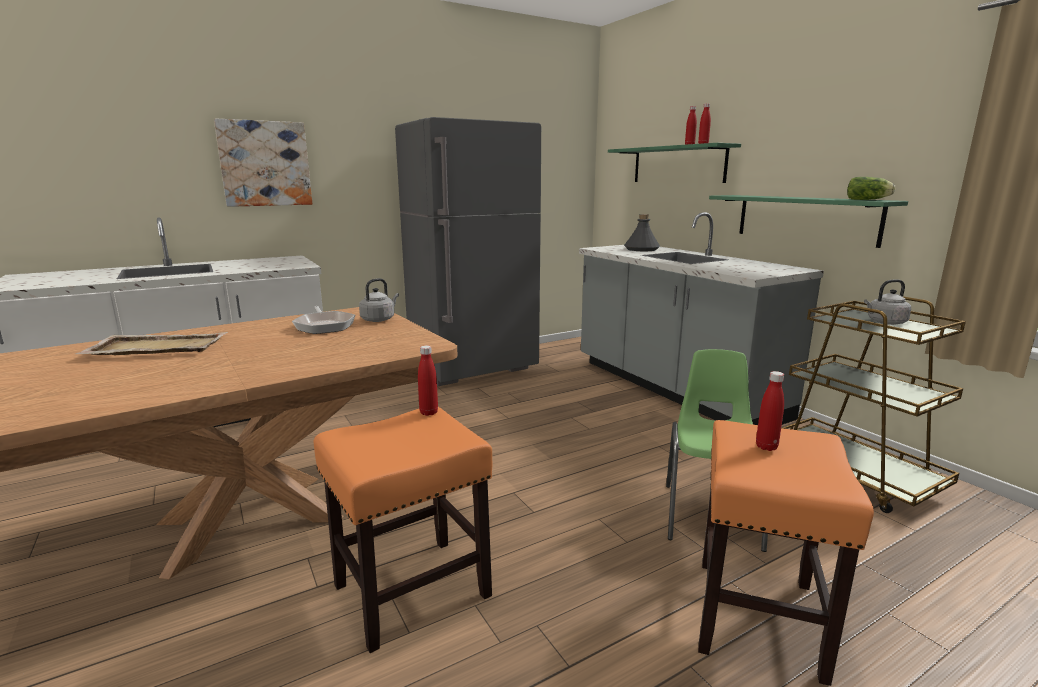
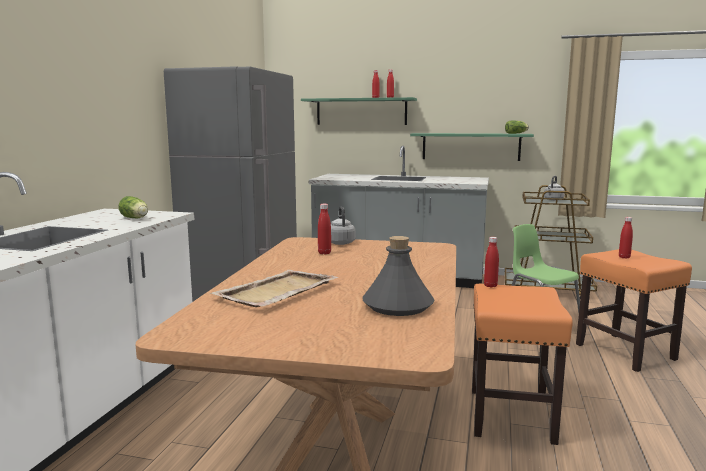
camera: 45 degrees left, 5 degrees down
picture [214,118,312,207] -> none
frying pan [292,306,355,334] -> red bottle [318,204,331,254]
grey bottle [624,214,660,251] -> grey bottle moved to [362,236,434,316]
none -> lettuce [118,196,148,218]

